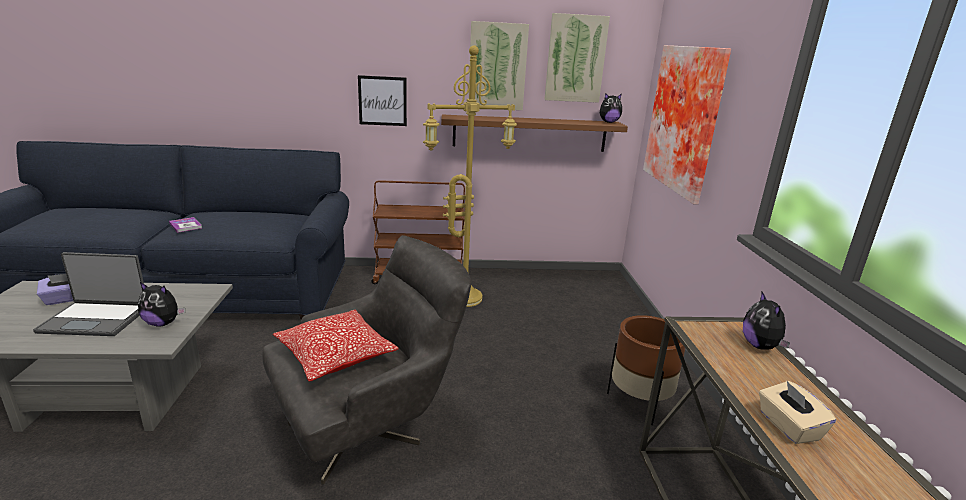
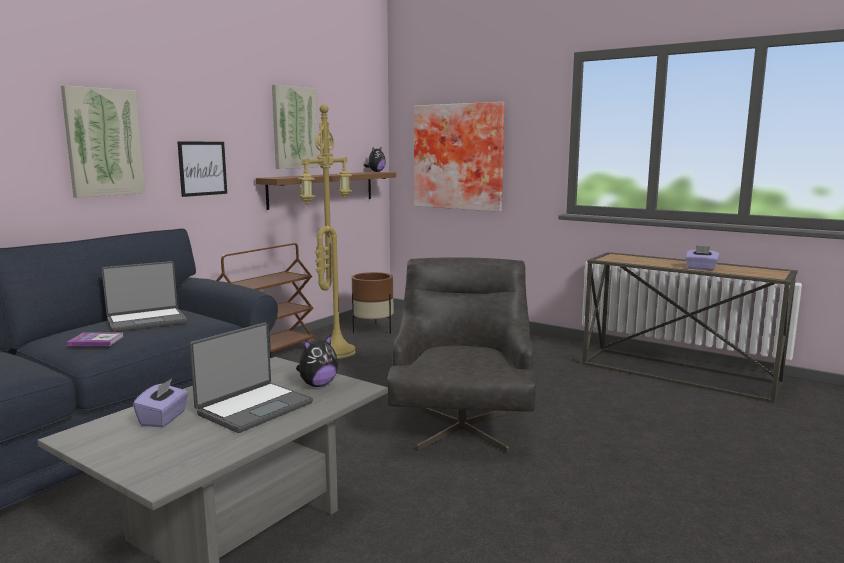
camera: 50 degrees left, 10 degrees down
pillow [273,310,399,382] -> none
picture [544,13,610,103] -> picture moved to [61,85,145,198]
brown planter [607,315,686,425] -> brown planter moved to [352,272,394,334]
plush toy [743,292,790,350] -> none
beige tissue box [759,381,836,444] -> purple tissue box [686,245,719,270]
none -> laptop [102,261,187,333]

